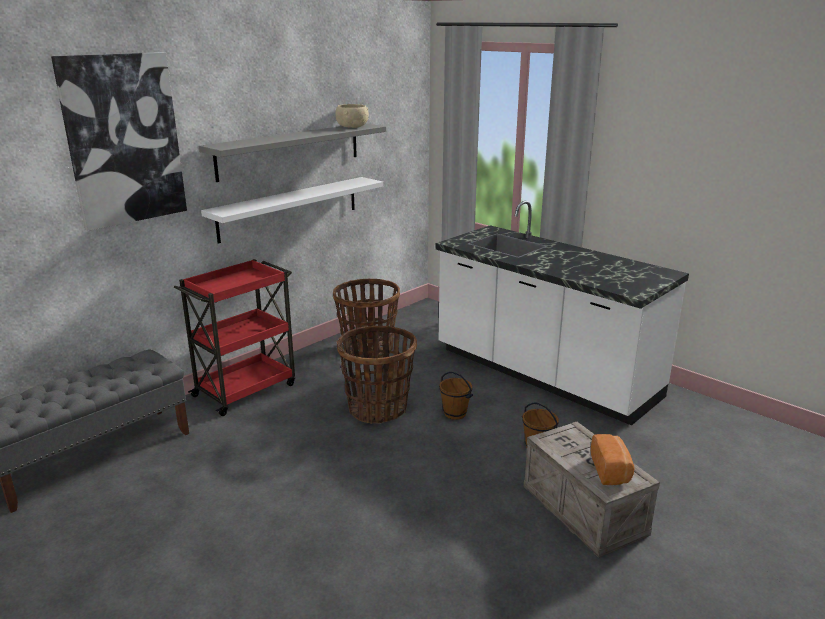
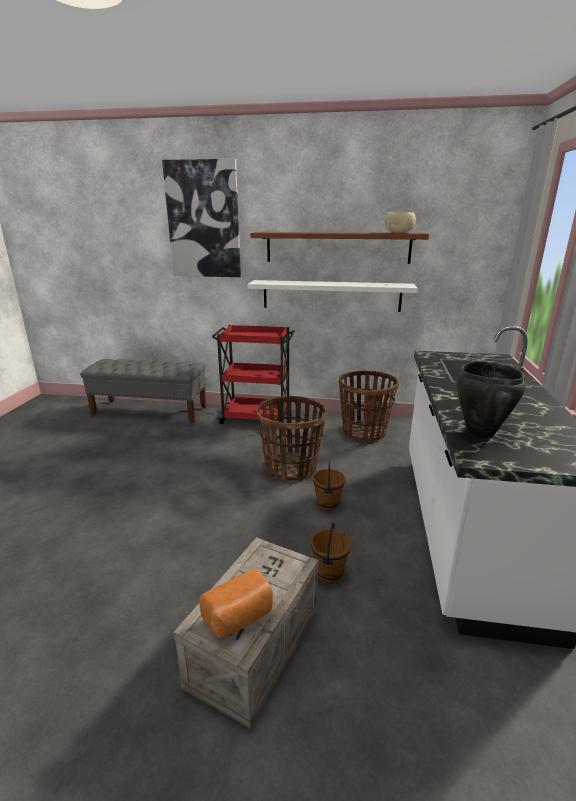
camera: 55 degrees right, 0 degrees up
grey shelf [199,123,386,182] -> brown shelf [250,232,429,264]
none -> black cooking pot [456,361,526,439]

